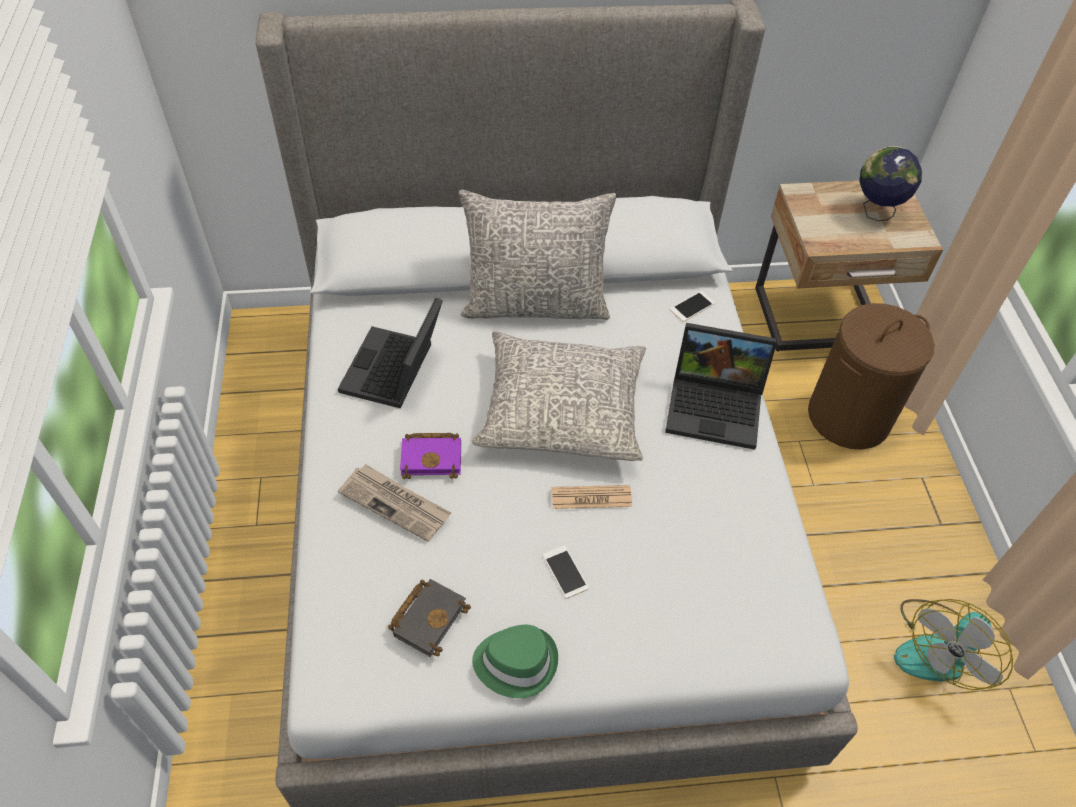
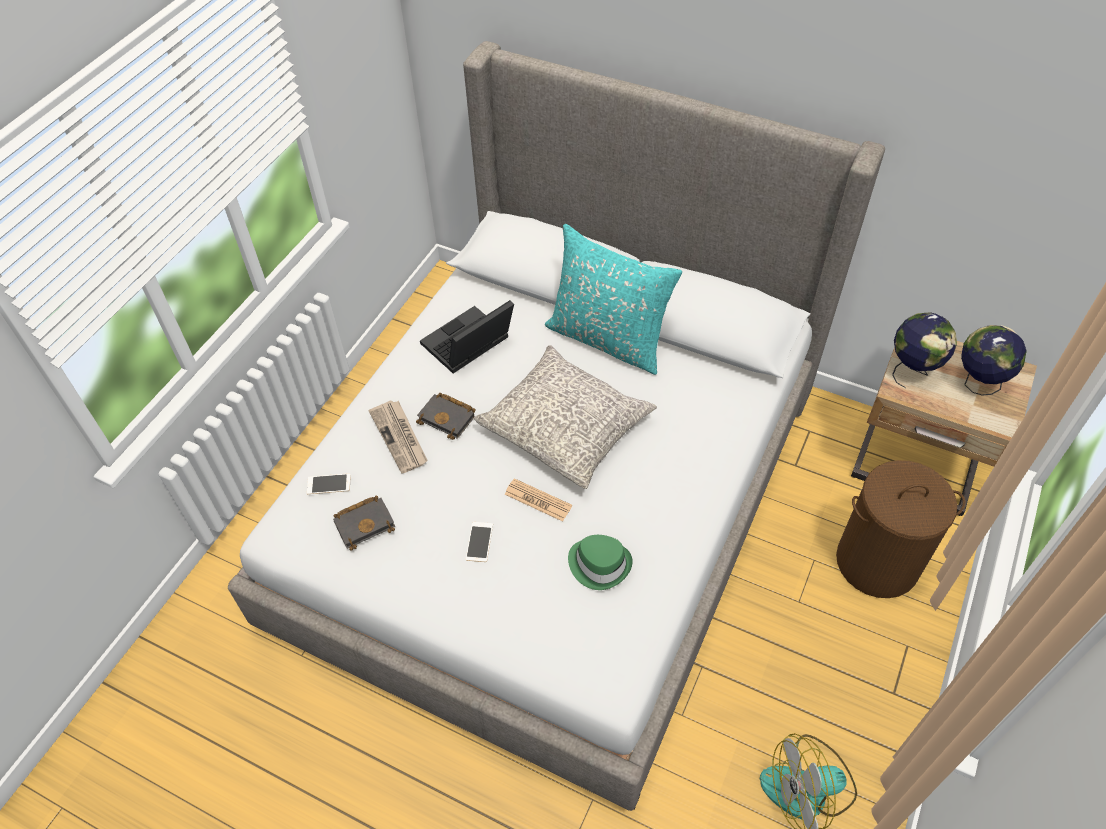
camera: 35 degrees right, 0 degrees up
purple book [400,433,461,479] -> black book [416,393,476,440]
grey pillow [459,190,617,320] -> turquoise pillow [545,224,682,375]
green hat [472,625,558,698] -> green hat moved to [568,535,633,590]
laptop [665,323,777,450] -> none
phone [670,291,715,322] -> phone moved to [307,473,351,494]
none -> globe [892,313,957,388]

